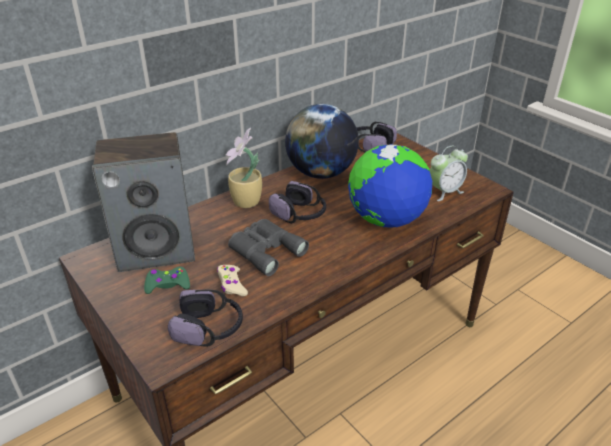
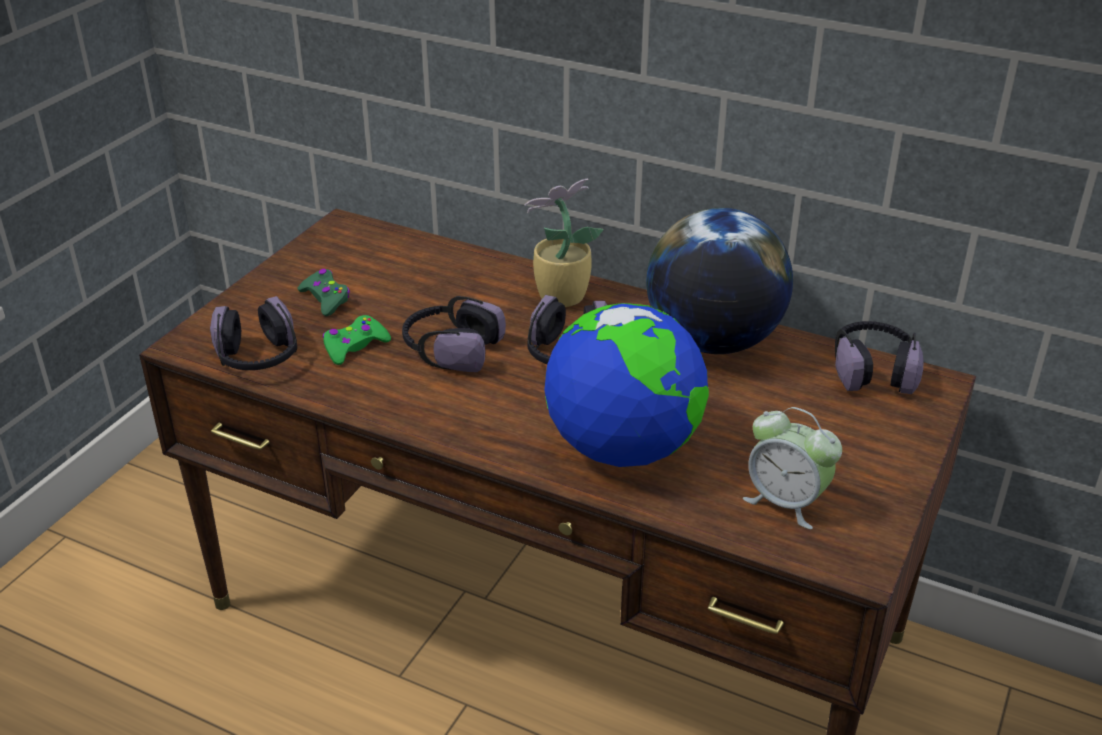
camera: 65 degrees right, 0 degrees up
speaker [92,132,195,272] -> none
beige game controller [217,265,248,296] -> green game controller [322,315,391,365]
grey binoculars [228,219,309,276] -> headphones [402,296,506,372]

